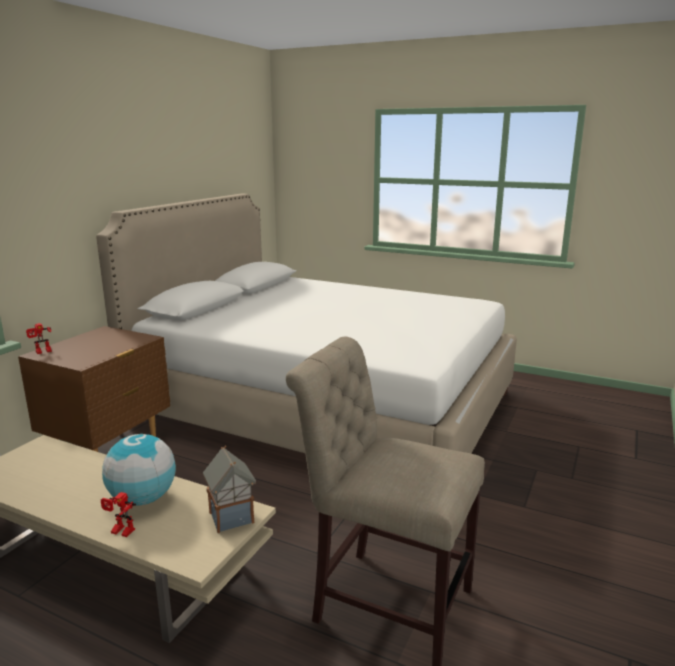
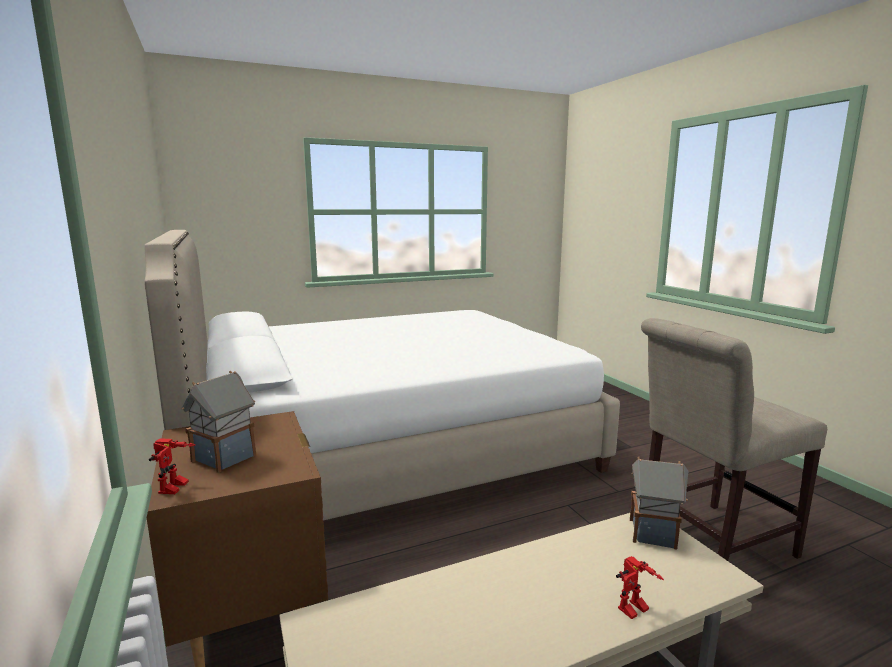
camera: 50 degrees left, 5 degrees down
globe [102,434,176,506] -> none
none -> toy house [181,370,256,473]

